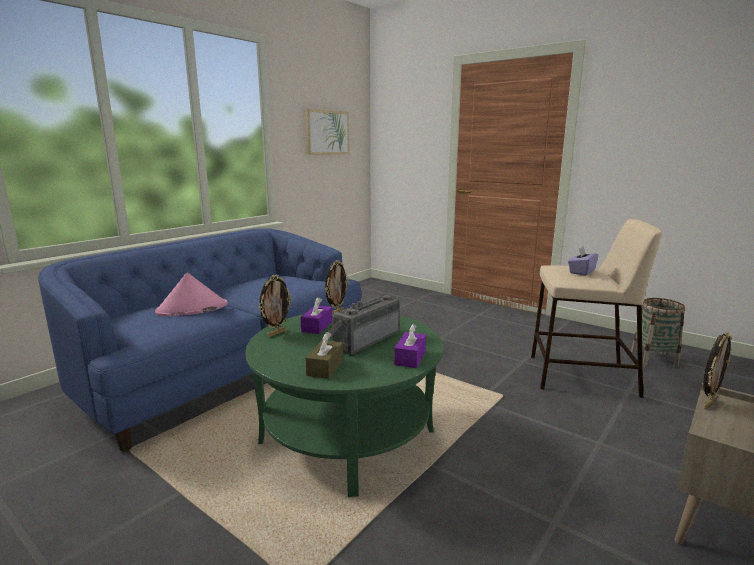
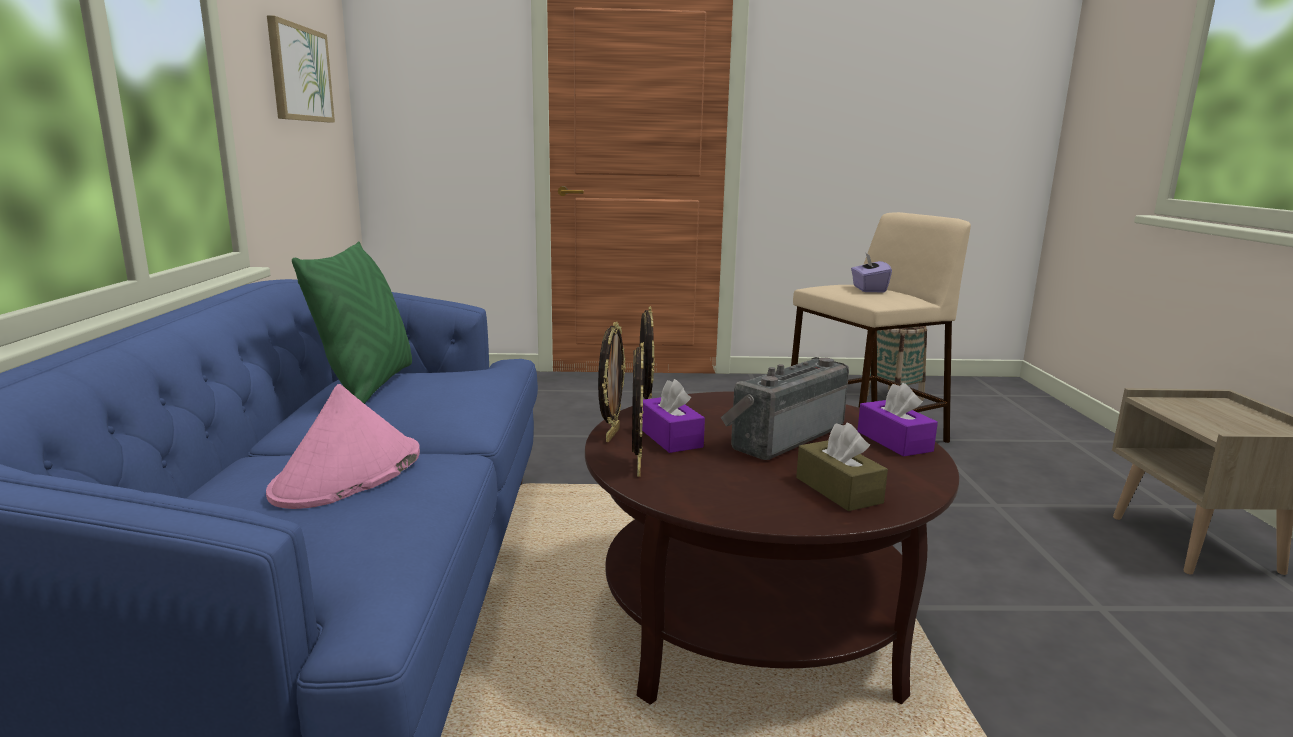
camera: 40 degrees left, 0 degrees up
green coffee table [245,310,443,497] -> brown coffee table [585,391,959,705]
radio [327,295,400,355] -> radio turned 45 degrees clockwise [721,357,849,460]
picture frame [703,332,732,409] -> picture frame moved to [598,322,626,442]
none -> green pillow [292,241,412,404]

